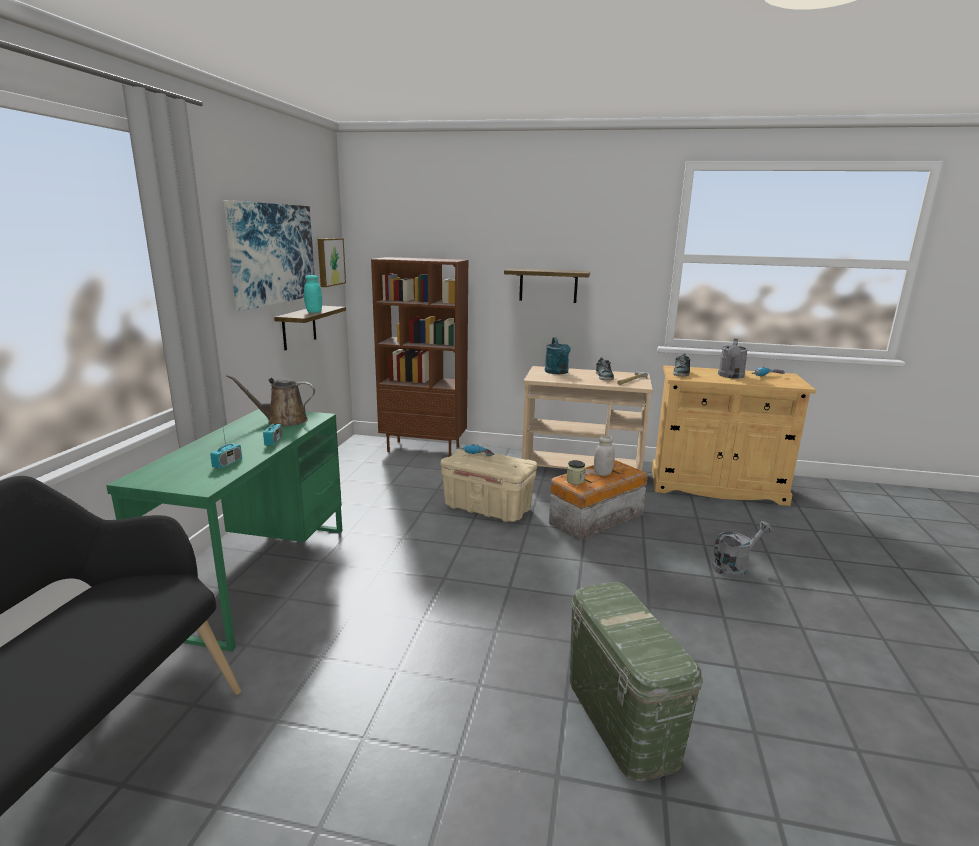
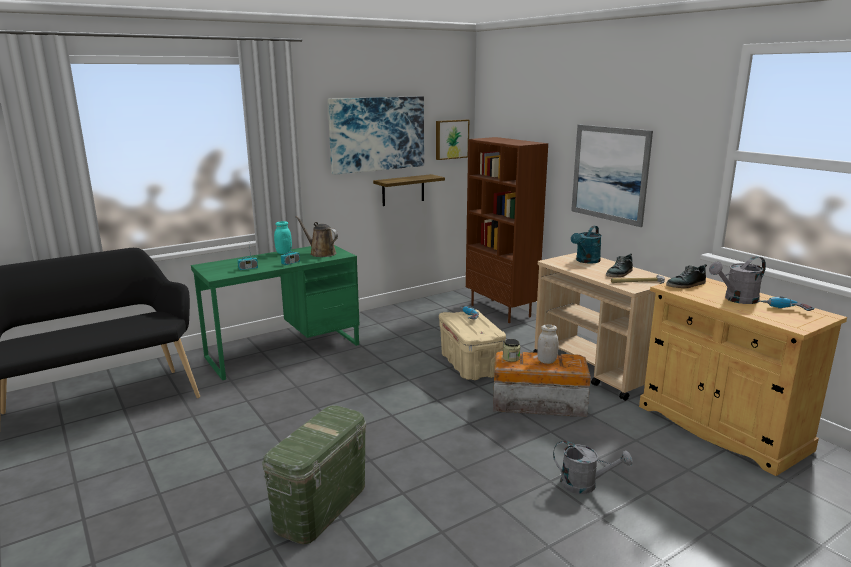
camera: 45 degrees right, 0 degrees up
turquoise jar [304,275,322,313] -> turquoise jar moved to [274,221,292,254]
shelf [504,268,590,303] -> picture [571,125,653,227]

